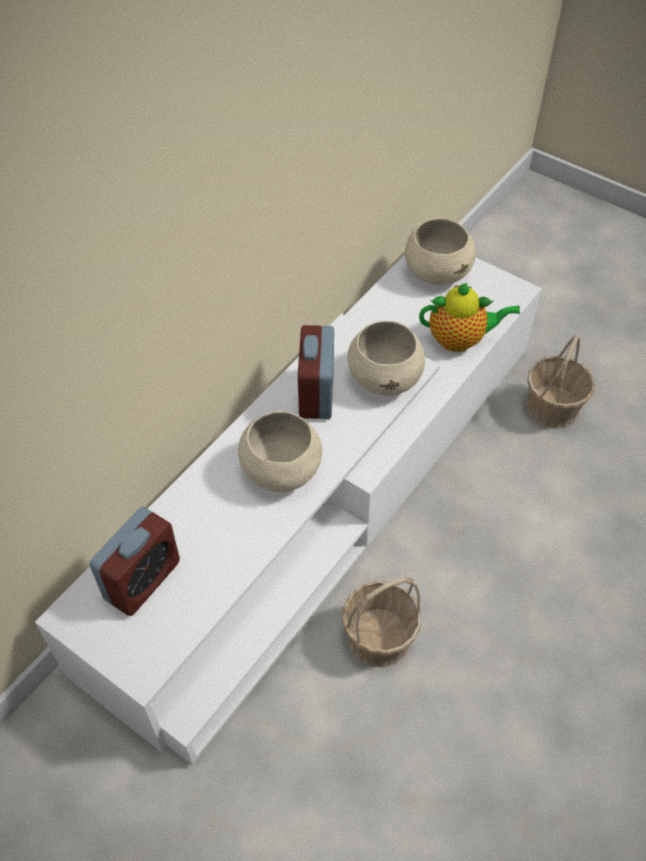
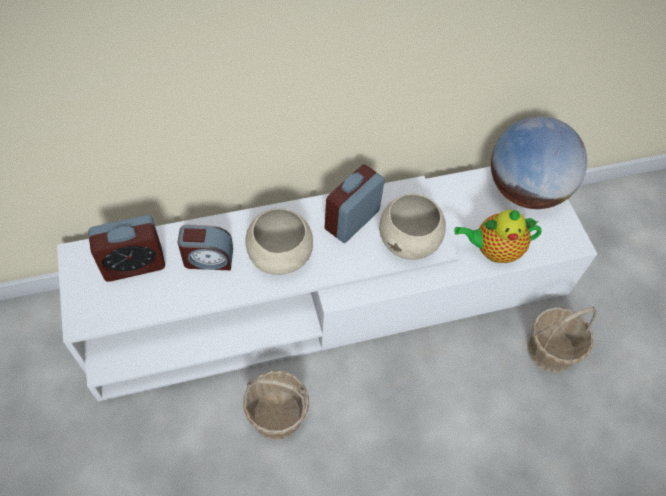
camera: 35 degrees right, 5 degrees up
beige bowl [405,218,476,285] -> globe [491,116,587,209]
teapot [419,283,520,352] -> teapot turned 135 degrees clockwise [454,210,542,263]
none -> alarm clock [178,224,233,271]

